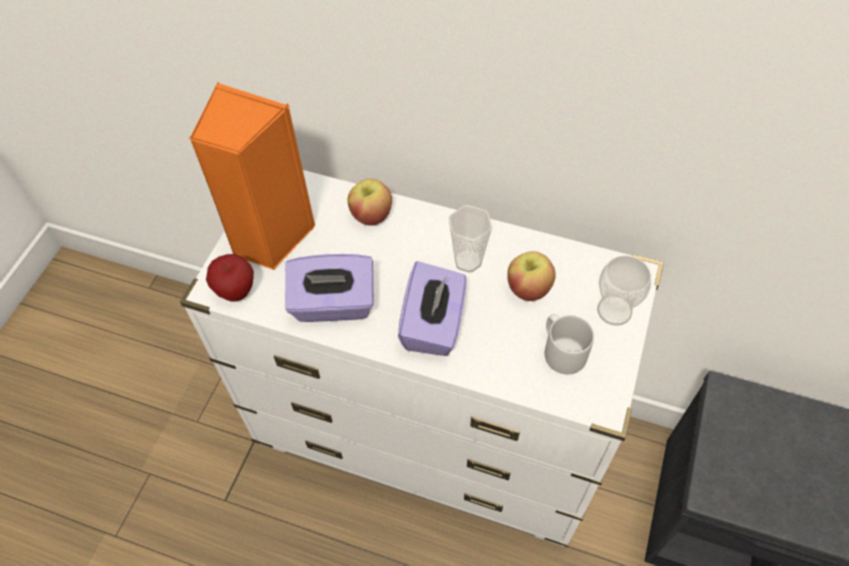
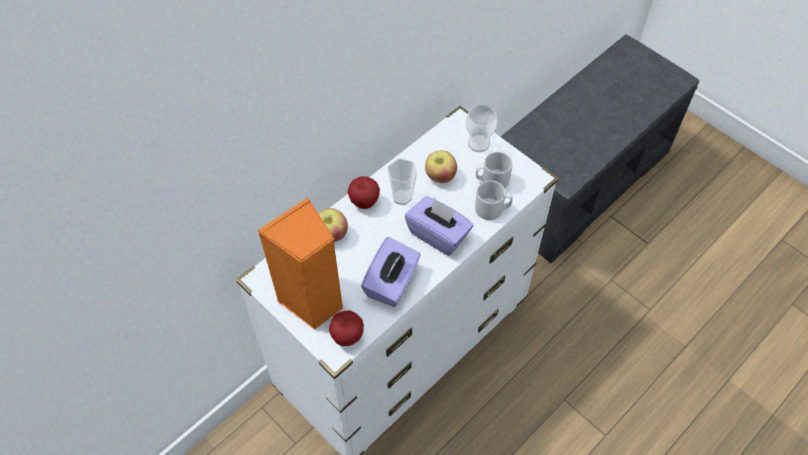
camera: 65 degrees left, 0 degrees up
none -> apple [348,176,380,209]
none -> grey mug [475,181,513,220]

